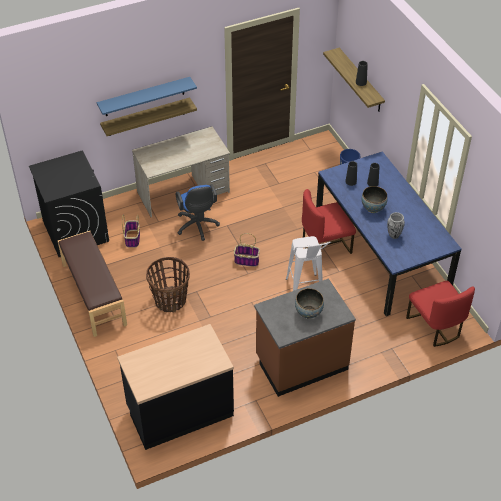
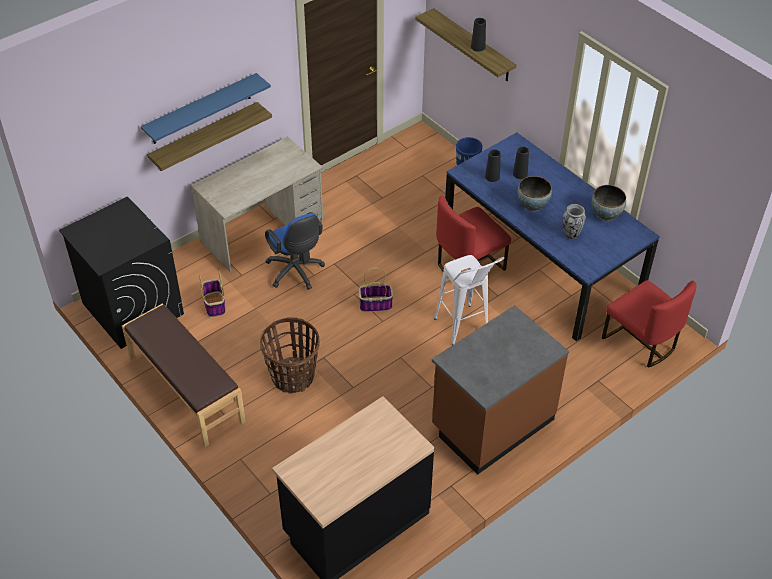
camera: 15 degrees left, 0 degrees up
bowl [295,288,324,319] -> bowl moved to [591,185,626,221]

